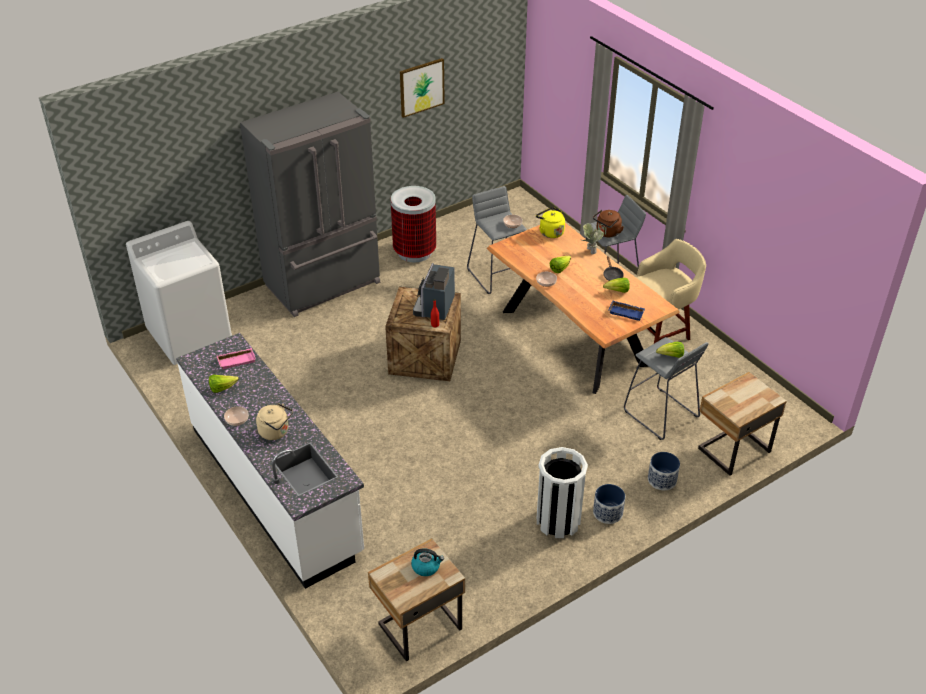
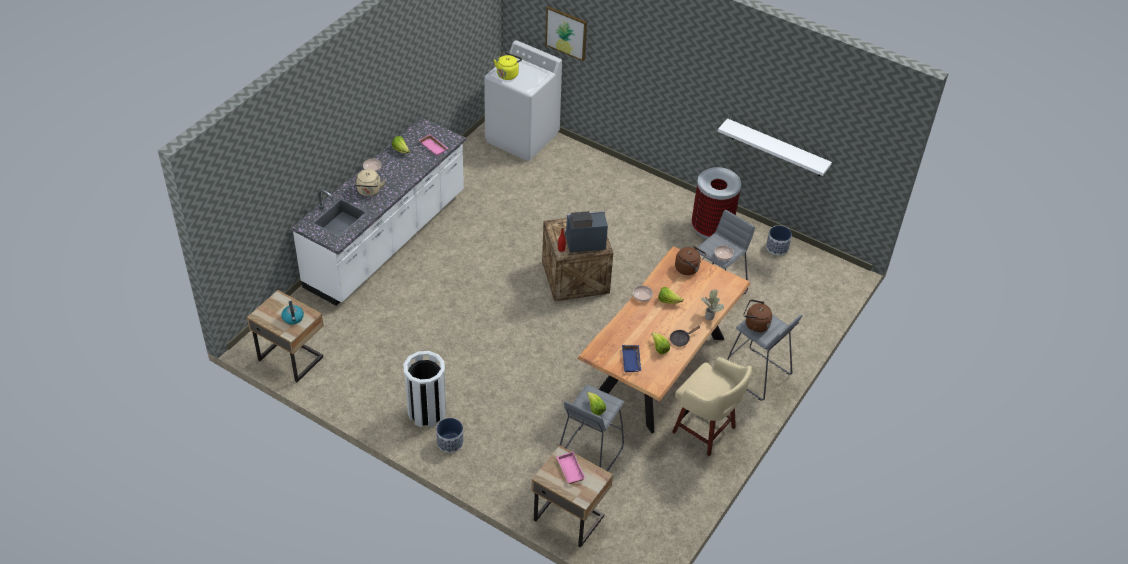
camera: 65 degrees right, 5 degrees up
grey fridge [240,92,380,317] -> none
picture [400,58,445,118] -> picture moved to [545,6,587,61]
yellow kettle [536,207,565,238] -> yellow kettle moved to [494,52,522,80]
planter [648,452,680,490] -> planter moved to [766,226,792,256]
none -> pink tray [557,452,585,484]
none -> brown kettle [675,246,706,275]
none -> white shelf [718,118,832,176]

